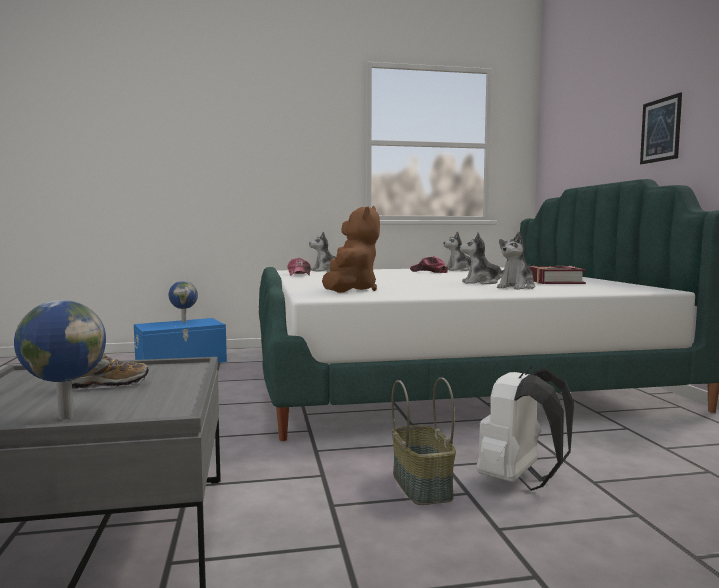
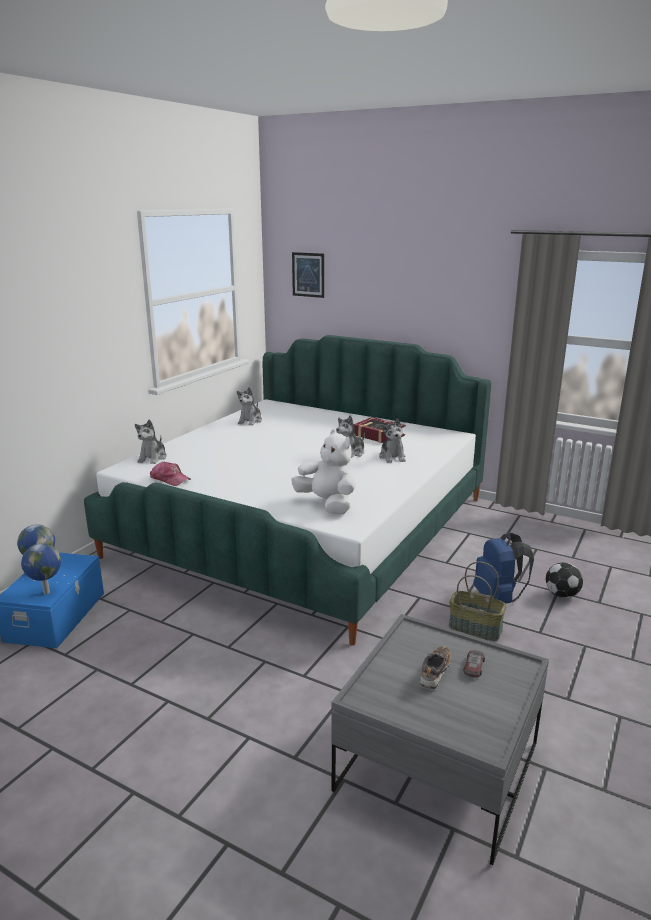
camera: 50 degrees left, 15 degrees up
globe [14,300,106,420] -> globe moved to [21,543,61,594]
brown plush toy [322,206,380,293] -> white plush toy [291,429,356,514]
cap [410,256,448,273] -> none
white backpack [477,366,574,491] -> blue backpack [473,533,534,603]
picture [640,92,682,164] -> picture moved to [292,252,324,298]
none -> toy car [463,650,485,678]
none -> football [546,562,583,598]

